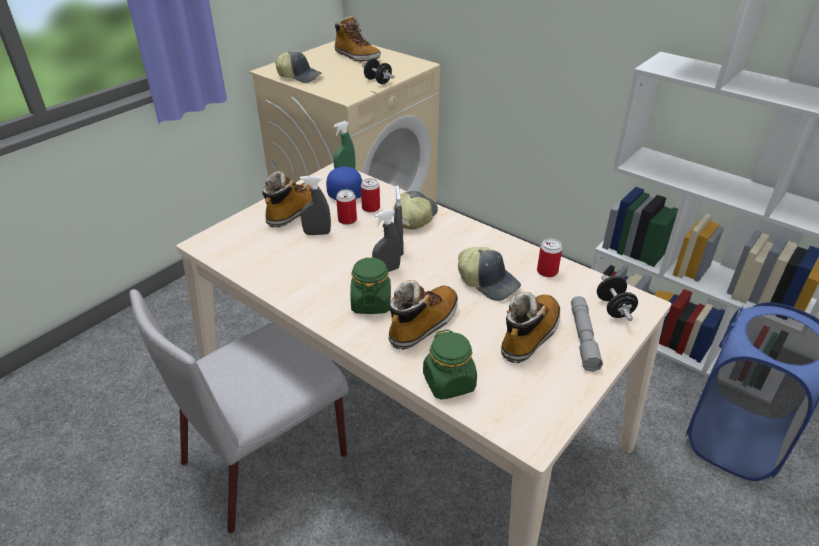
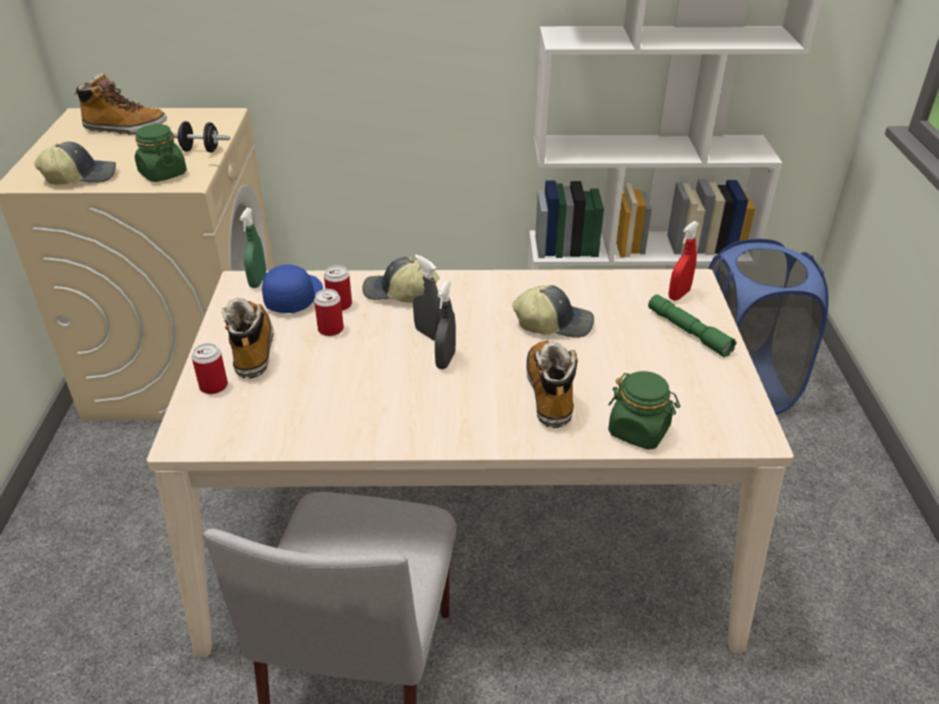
camera: 40 degrees left, 0 degrees up
grey spray bottle [300,176,331,235] -> none
green jar [350,257,391,314] -> green jar moved to [135,124,187,182]
cap [393,191,438,229] -> cap turned 60 degrees counterclockwise [362,257,440,303]
boot [501,292,560,363] -> none
can [537,239,562,277] -> can moved to [192,343,228,394]
grey flashlight [571,296,603,372] -> green flashlight [648,294,736,357]
black dumbbell [597,275,638,321] -> red spray bottle [669,221,699,301]

